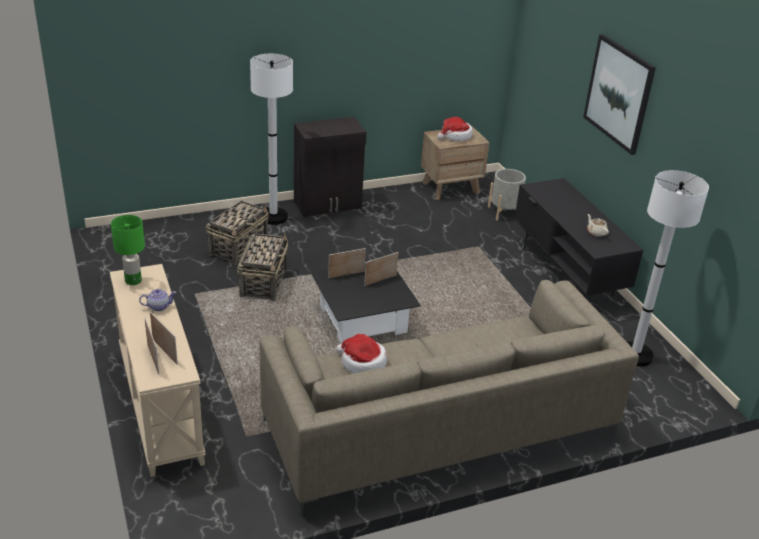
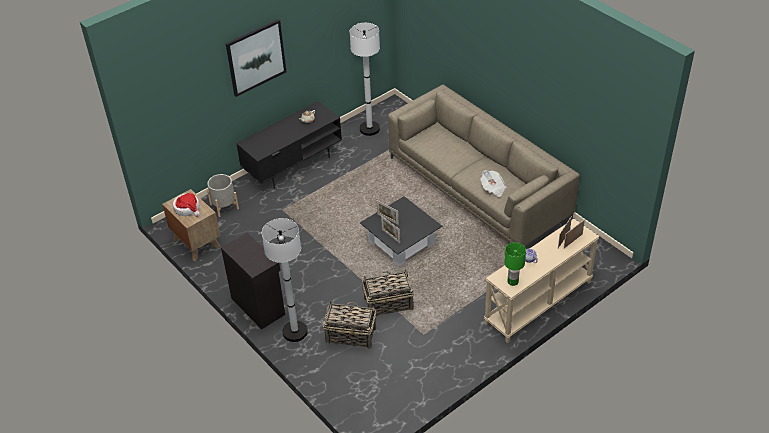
camera: 105 degrees left, 10 degrees up
hat [336,334,387,374] -> newspaper [480,170,506,197]

